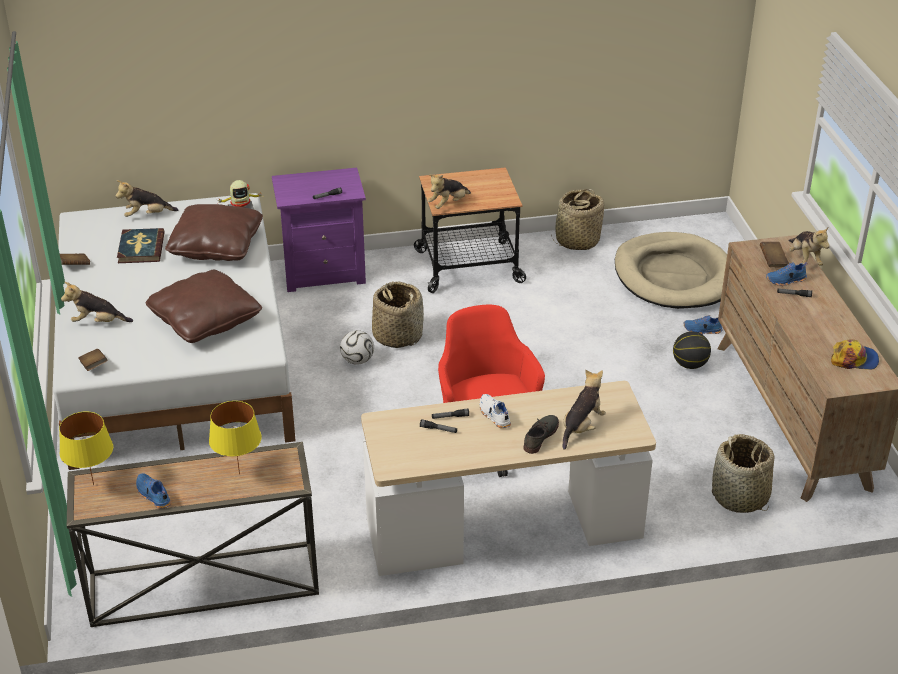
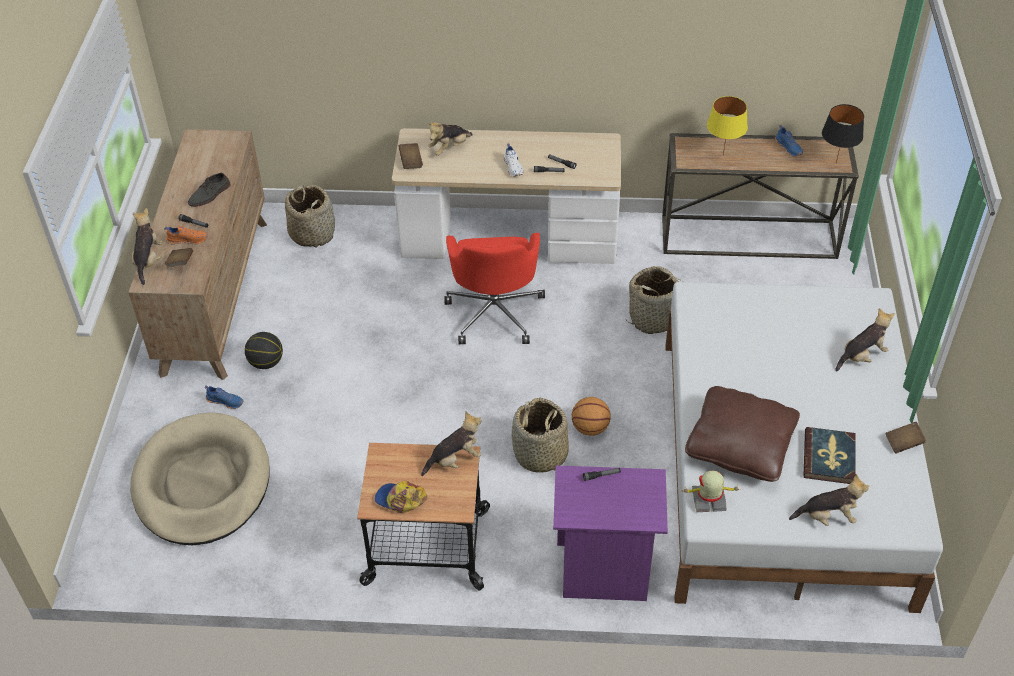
camera: 165 degrees left, 10 degrees up
yellow table lamp [59,411,113,485] -> black table lamp [822,104,864,163]
plush toy [61,282,133,322] -> plush toy turned 45 degrees counterclockwise [835,308,895,372]
brown book [78,349,107,371] -> brown book moved to [398,143,423,169]
brown pillow [146,270,262,343] -> none
football [340,330,374,365] -> basketball [572,397,611,436]
grey shoe [523,415,559,454] -> grey shoe moved to [188,173,230,207]
basket [551,189,604,250] -> basket moved to [626,266,684,334]
blue shoe [766,262,808,286] -> orange shoe [164,225,208,245]
cap [831,339,879,370] -> cap moved to [375,481,427,513]

